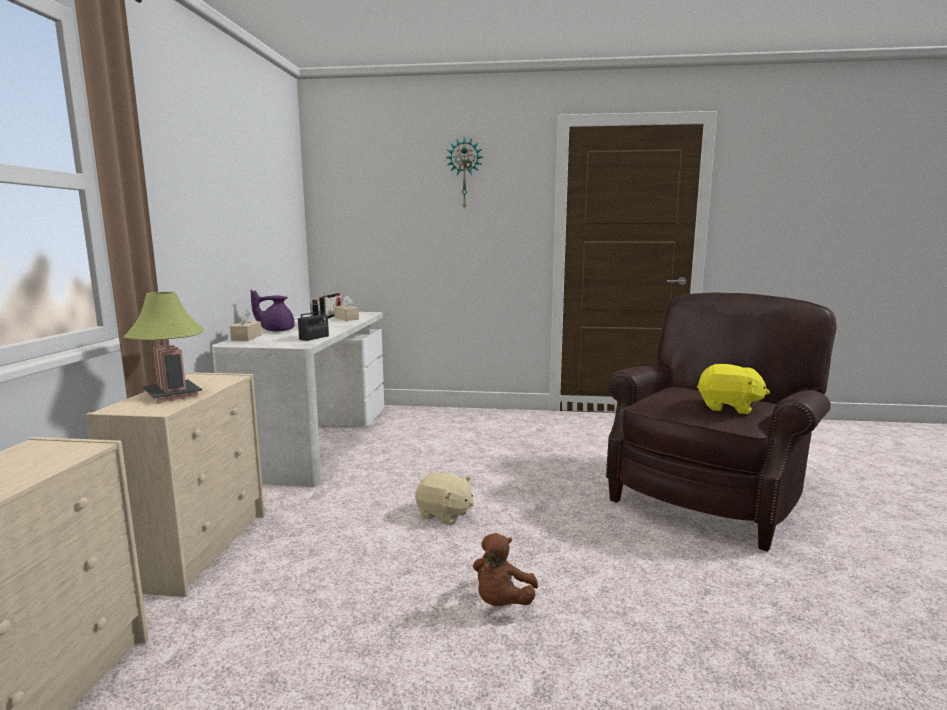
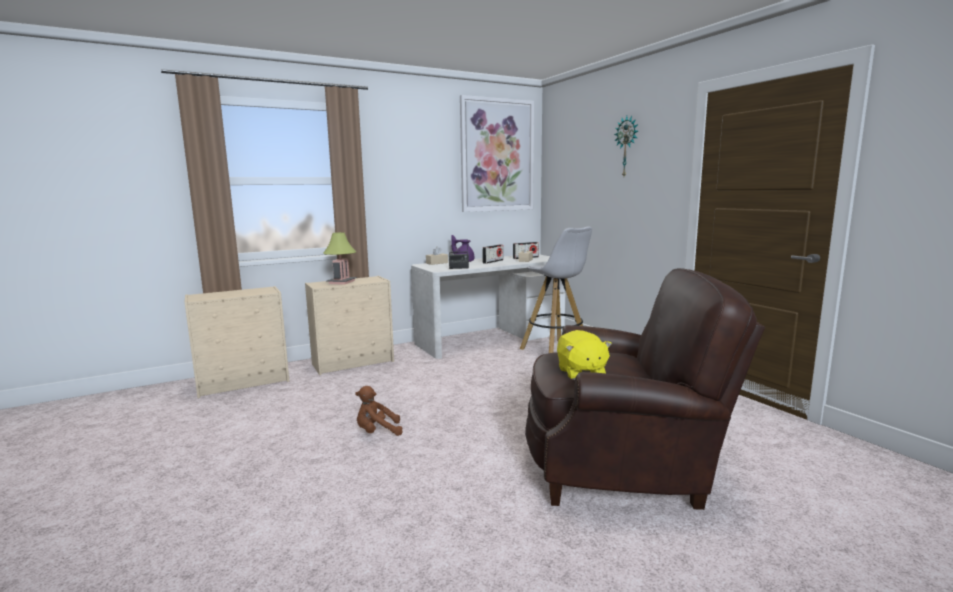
camera: 55 degrees right, 0 degrees up
beige plush toy [415,472,474,525] -> none
none -> picture [460,95,534,212]
none -> white stool [520,226,592,353]

